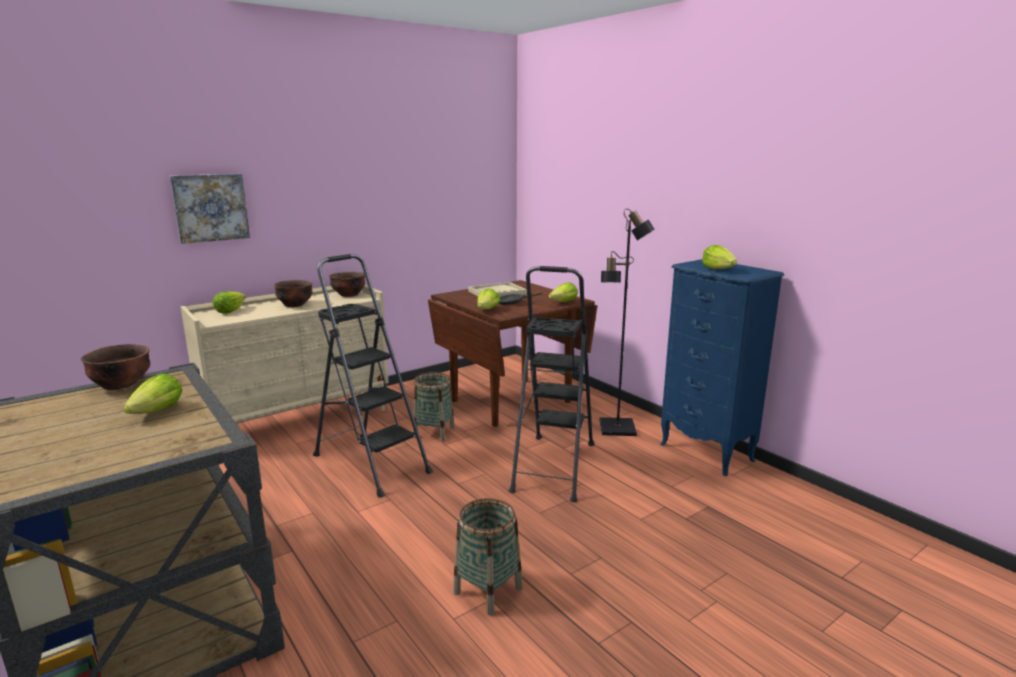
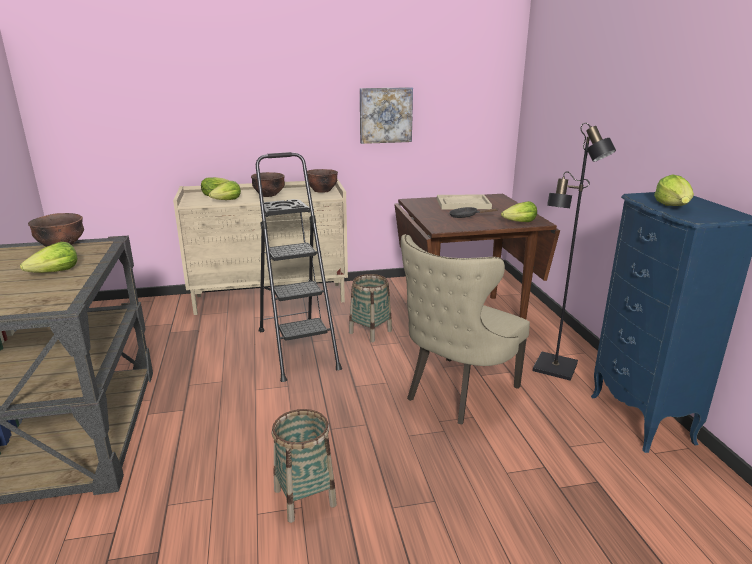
camera: 25 degrees right, 5 degrees up
picture [170,174,250,244] -> picture moved to [360,87,413,144]
lettuce [477,288,500,310] -> lettuce moved to [208,181,241,200]
step ladder [508,266,594,502] -> beige chair [401,234,530,425]

